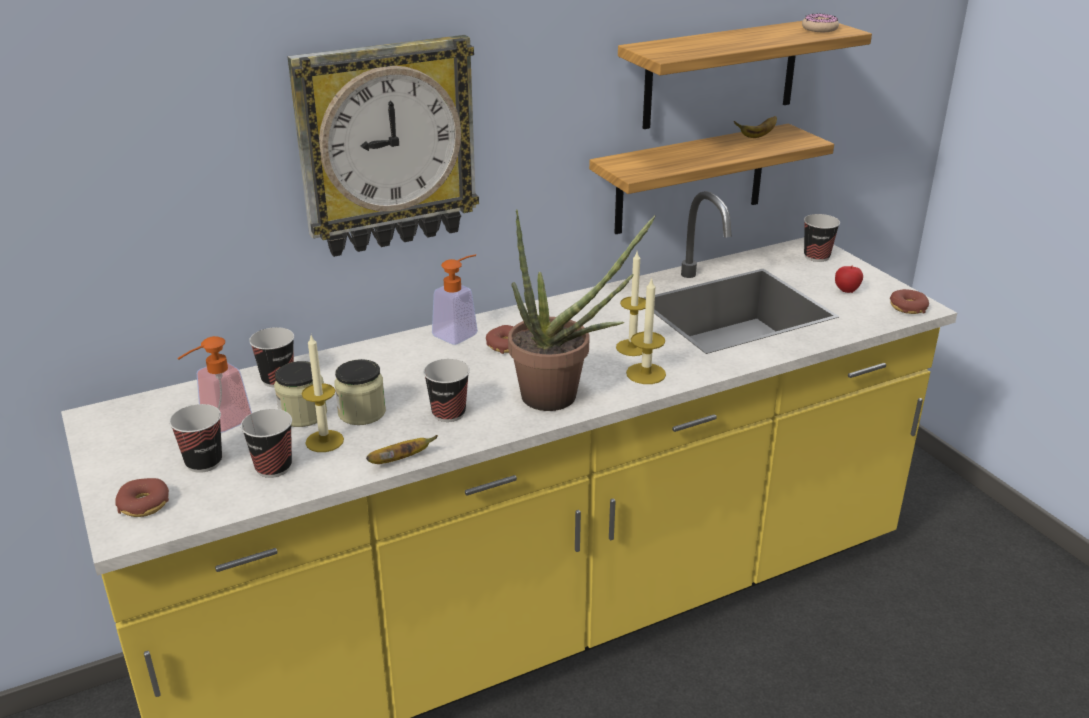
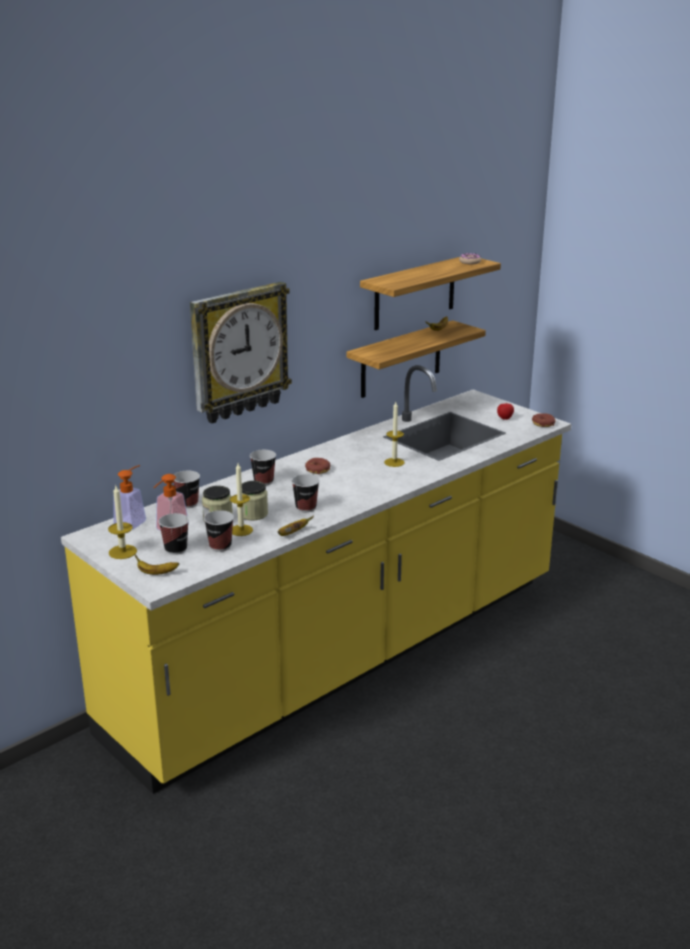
camera: 15 degrees left, 5 degrees down
donut [115,478,169,517] -> banana [135,555,179,575]
soap dispenser [432,254,478,345] -> soap dispenser moved to [113,465,146,530]
potted plant [508,210,656,411] -> none
candle [626,277,666,384] -> candle moved to [108,486,137,559]
cup [804,214,840,262] -> cup moved to [250,450,276,485]

